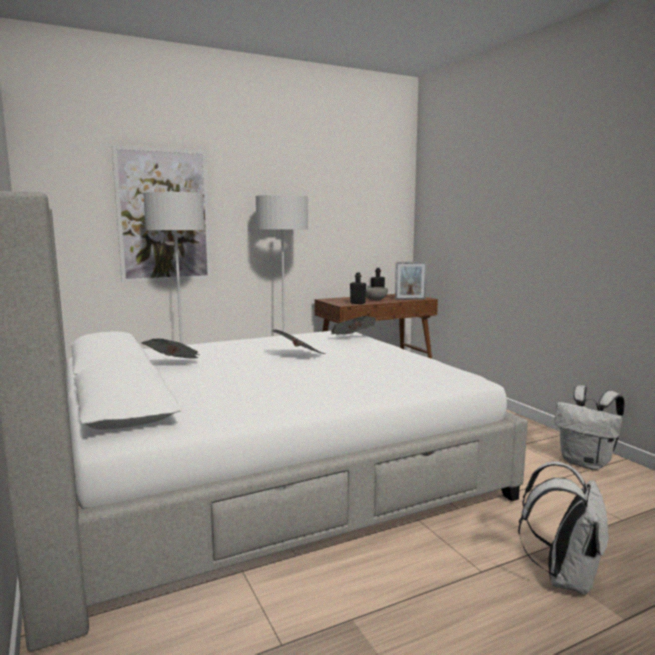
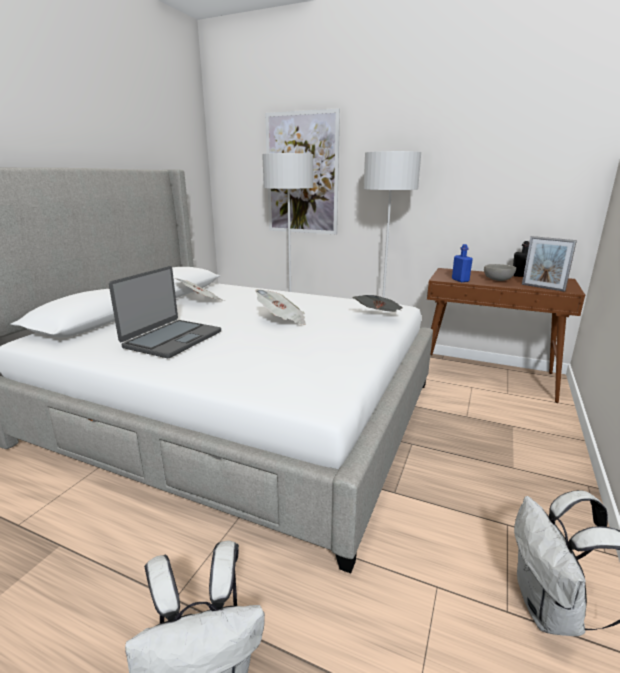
camera: 50 degrees right, 10 degrees up
black bottle [350,272,366,304] -> blue bottle [452,244,473,282]
none -> laptop [109,266,221,358]

